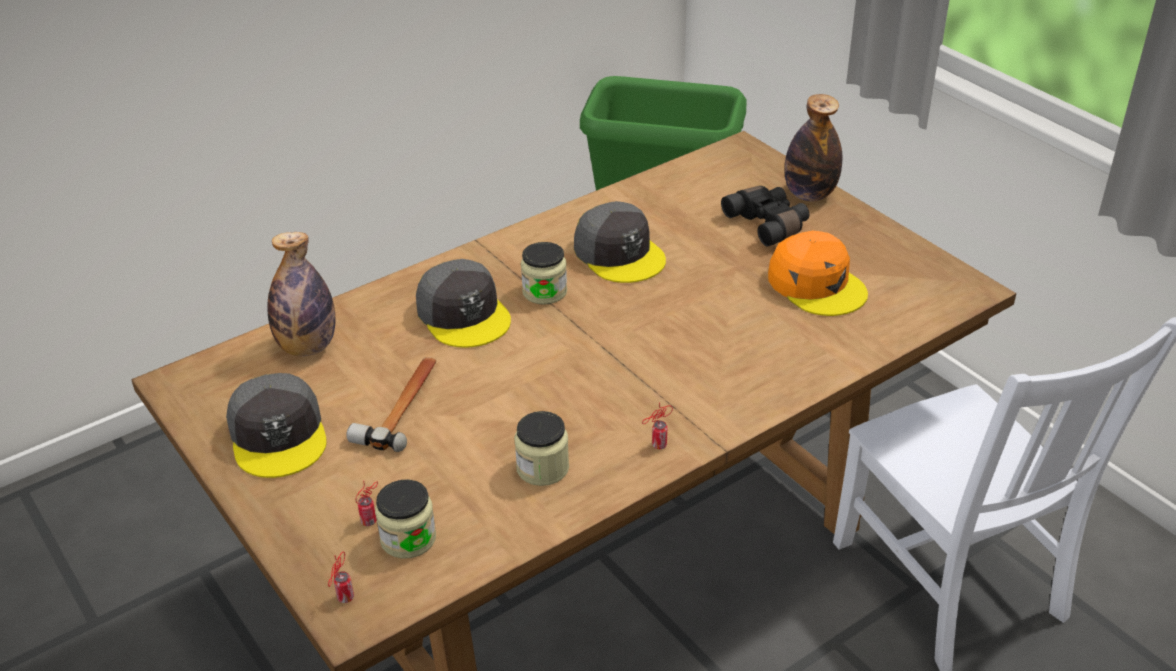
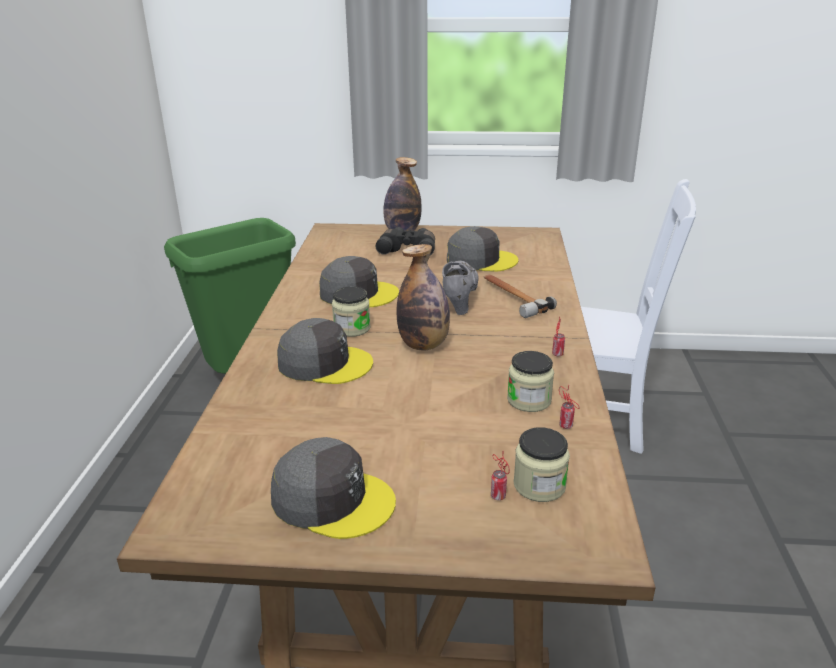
camera: 50 degrees left, 10 degrees down
bottle [267,232,335,356] -> bottle moved to [397,244,450,350]
can [328,551,354,603] -> can moved to [559,385,580,429]
hammer [346,357,436,452] -> hammer moved to [484,274,557,318]
orange cap [768,231,868,316] -> grey cap [447,226,519,272]
none -> grey shoe [442,261,479,315]

